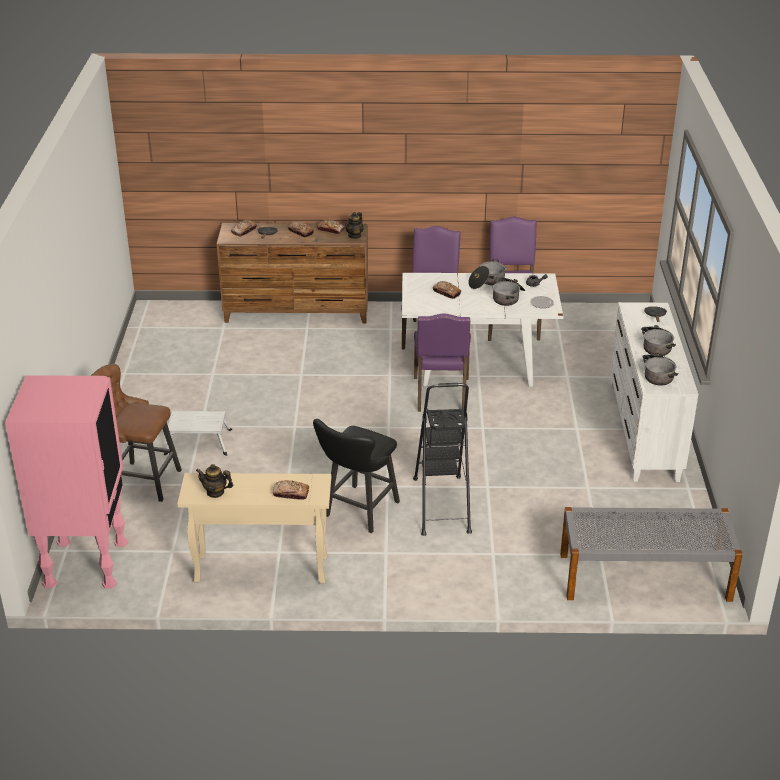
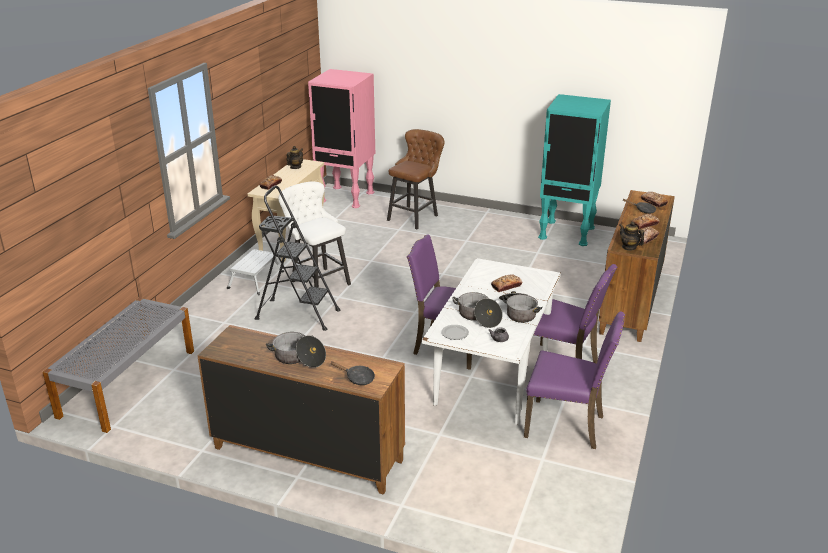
camera: 110 degrees right, 5 degrees down
white step ladder [164,411,232,456] -> white step ladder moved to [226,249,284,296]
black stool [313,419,400,533] -> white stool [278,181,351,288]
white dresser [610,302,698,482] -> brown dresser [198,325,405,495]
cooking pot [642,353,678,386] -> none
none -> turquoise cabinet [538,94,611,246]

